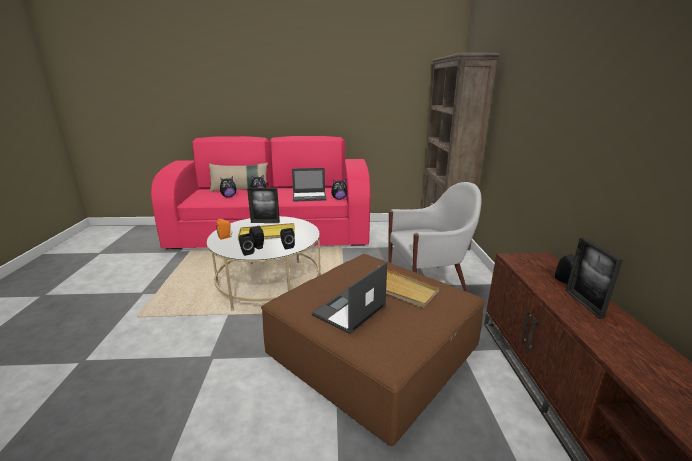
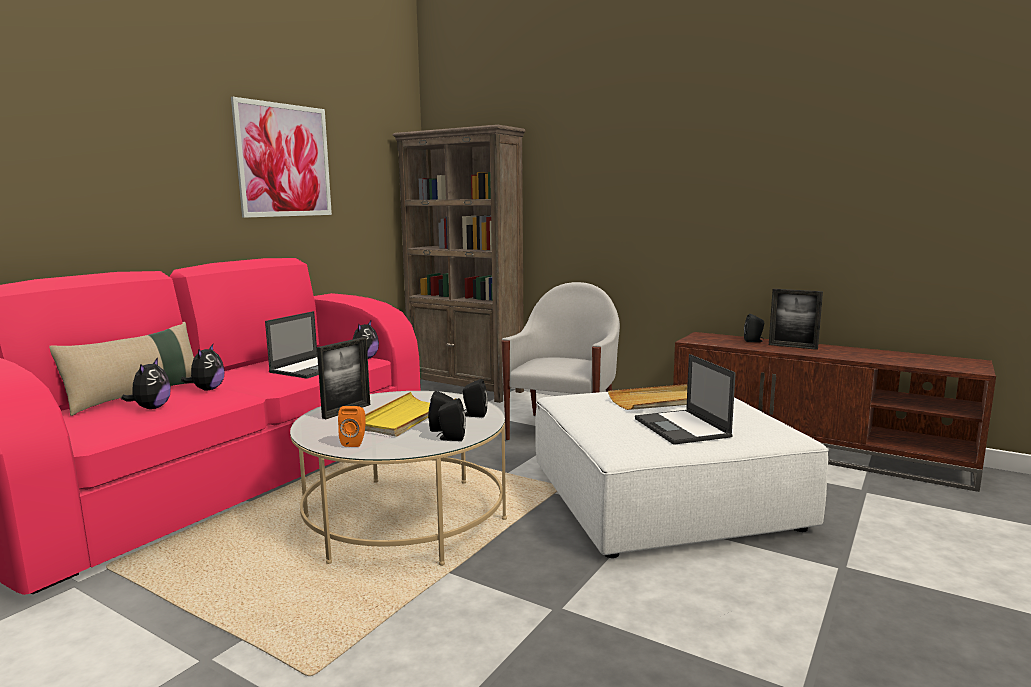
camera: 55 degrees left, 10 degrees down
brown ottoman [261,254,485,446] -> white ottoman [535,392,829,558]
none -> picture [231,97,332,218]

